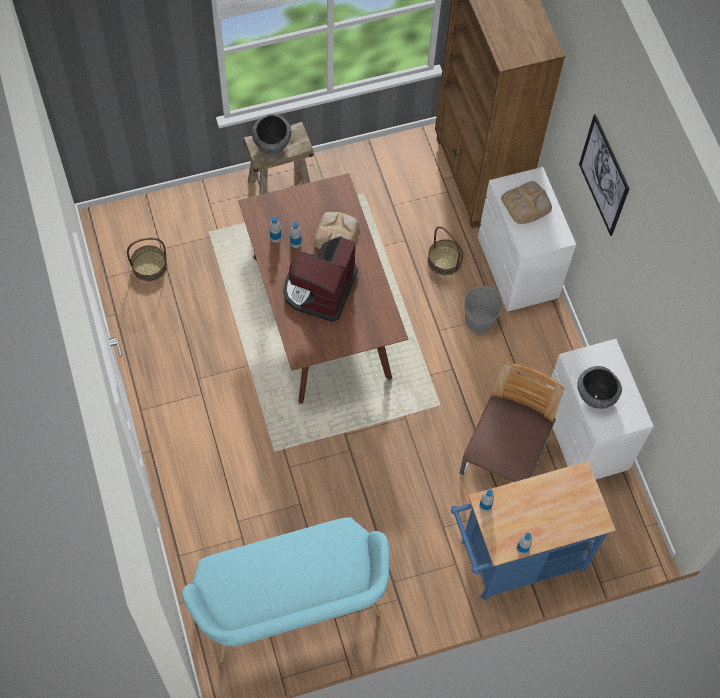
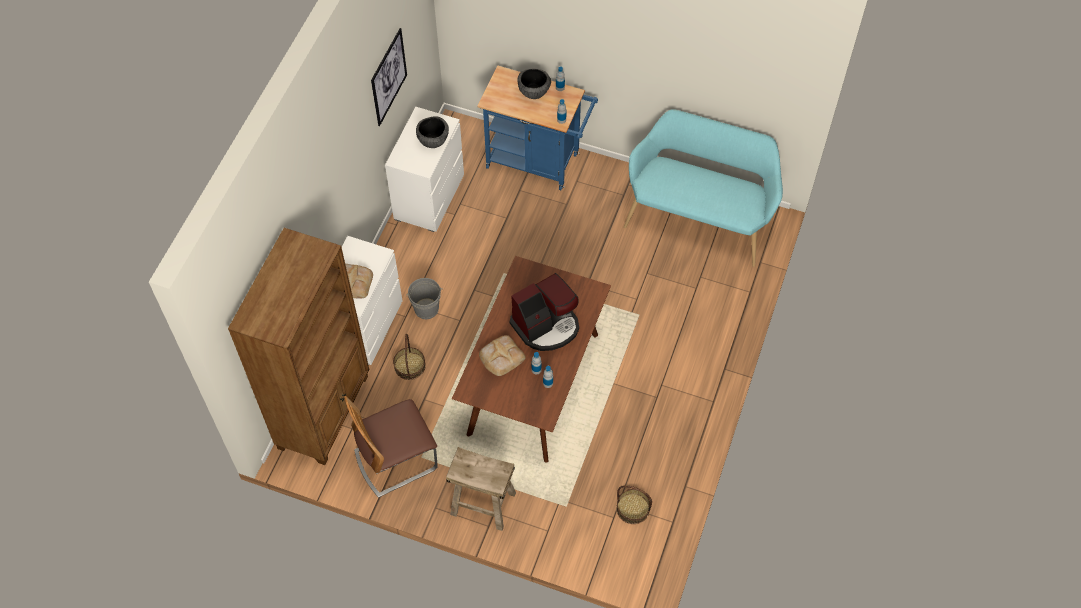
camera: 140 degrees left, 5 degrees down
bowl [252,114,291,155] -> bowl moved to [517,69,551,99]
chair [459,362,565,482] -> chair moved to [344,396,438,498]
picture [579,114,630,236] -> picture moved to [371,28,407,126]

